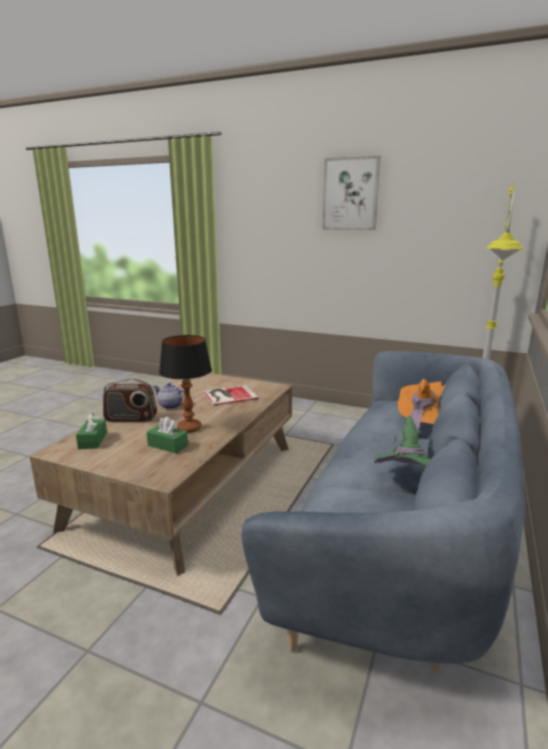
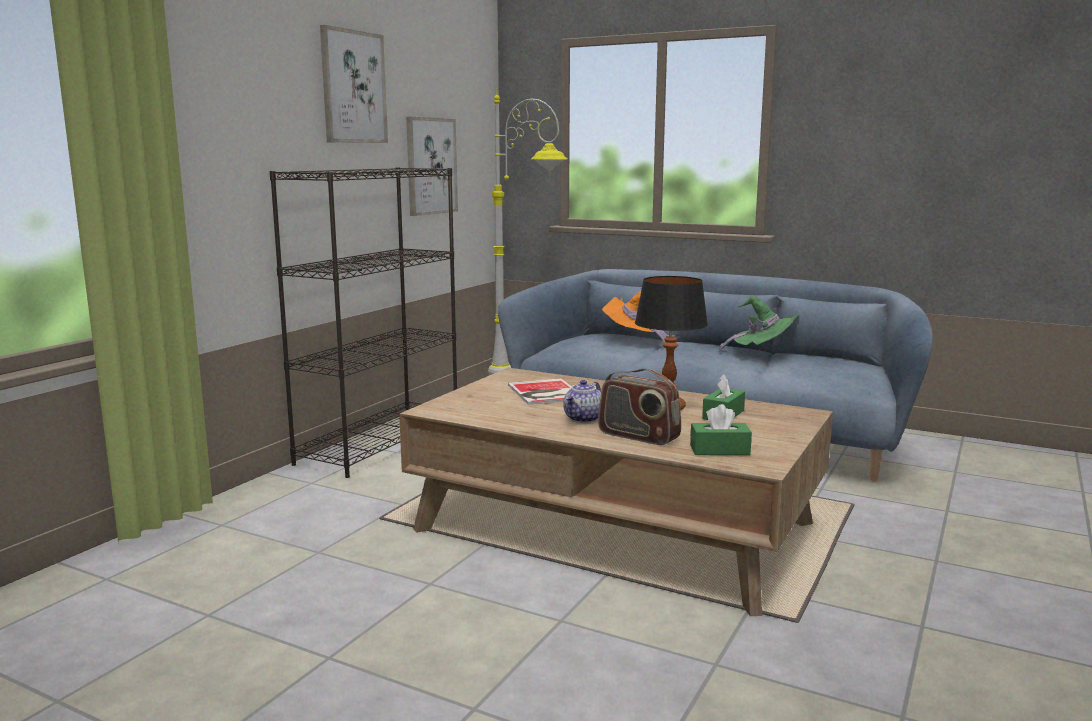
camera: 85 degrees left, 5 degrees down
radio [103,378,157,422] -> radio turned 120 degrees clockwise [598,368,681,445]
none -> black bookcase [269,167,457,478]
none -> picture [406,117,458,216]

